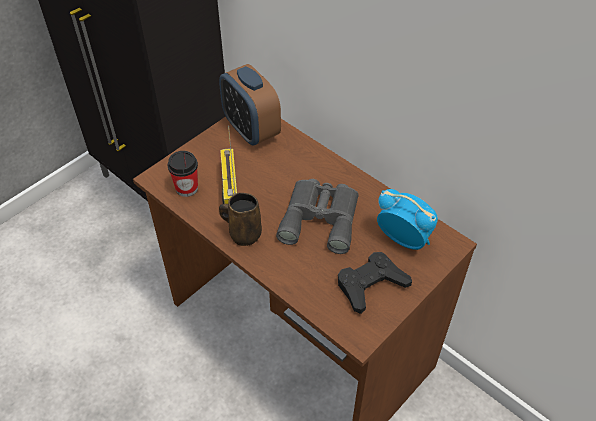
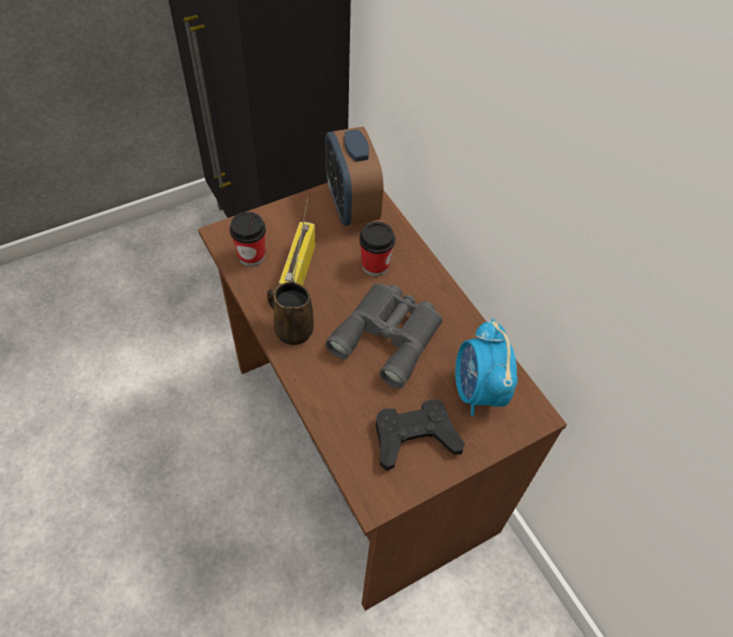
camera: 15 degrees right, 5 degrees up
alarm clock [377,189,438,250] -> alarm clock turned 150 degrees counterclockwise [455,319,517,416]
none -> cup [359,222,395,276]

